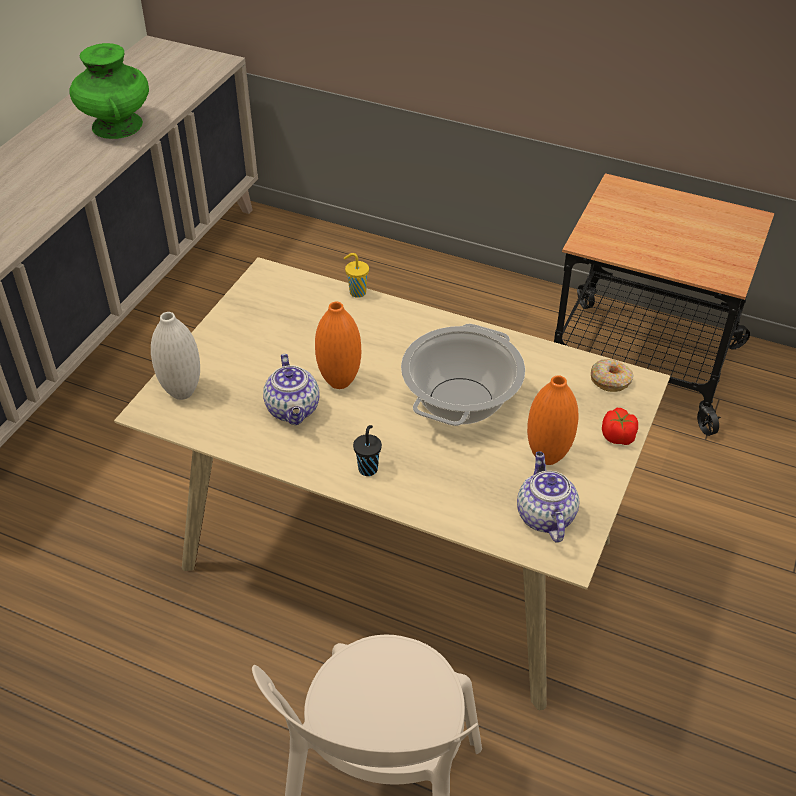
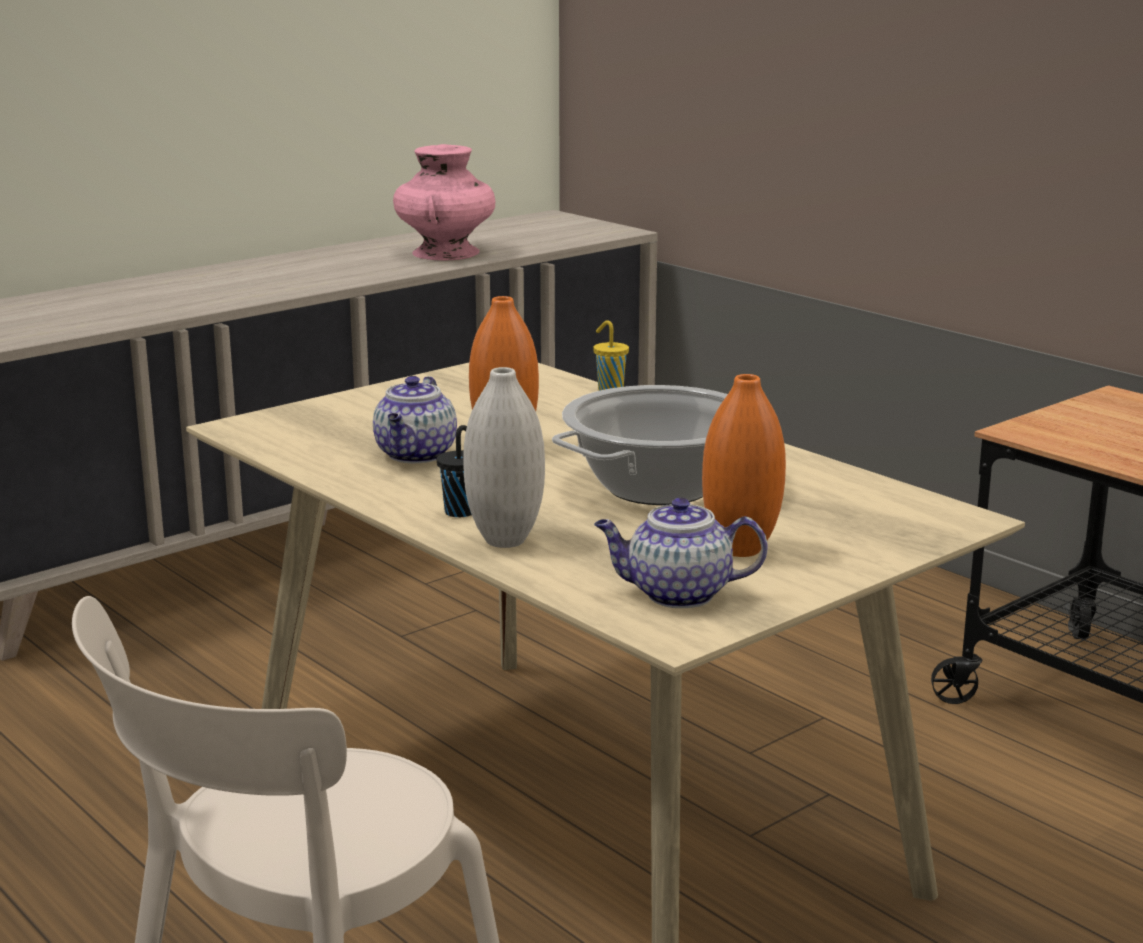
camera: 25 degrees right, 25 degrees down
green vase [69,43,149,139] -> pink vase [393,144,495,260]
white vase [151,312,200,400] -> white vase moved to [463,367,545,548]
teapot [517,452,579,543] -> teapot turned 105 degrees counterclockwise [594,498,768,608]
donut [591,359,634,392] -> none
tomato [602,408,638,445] -> none

